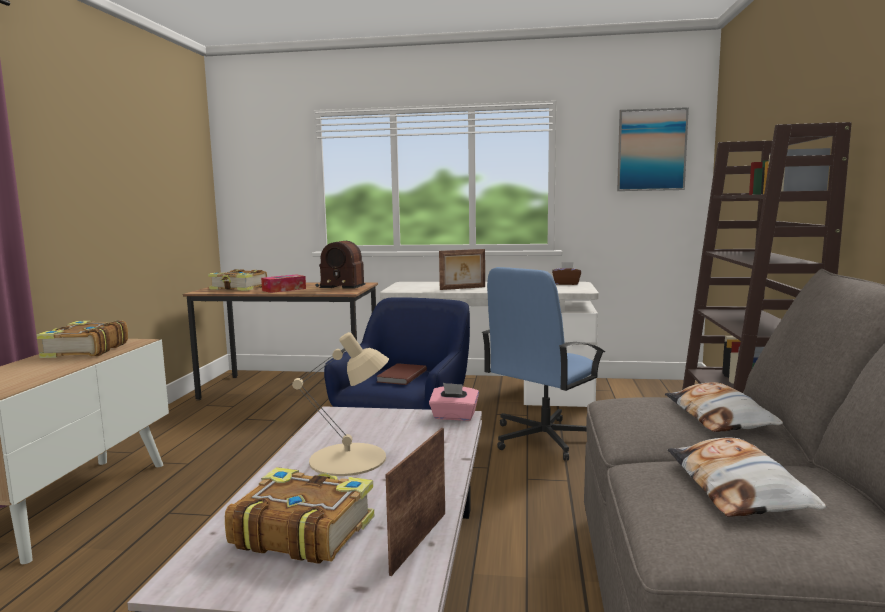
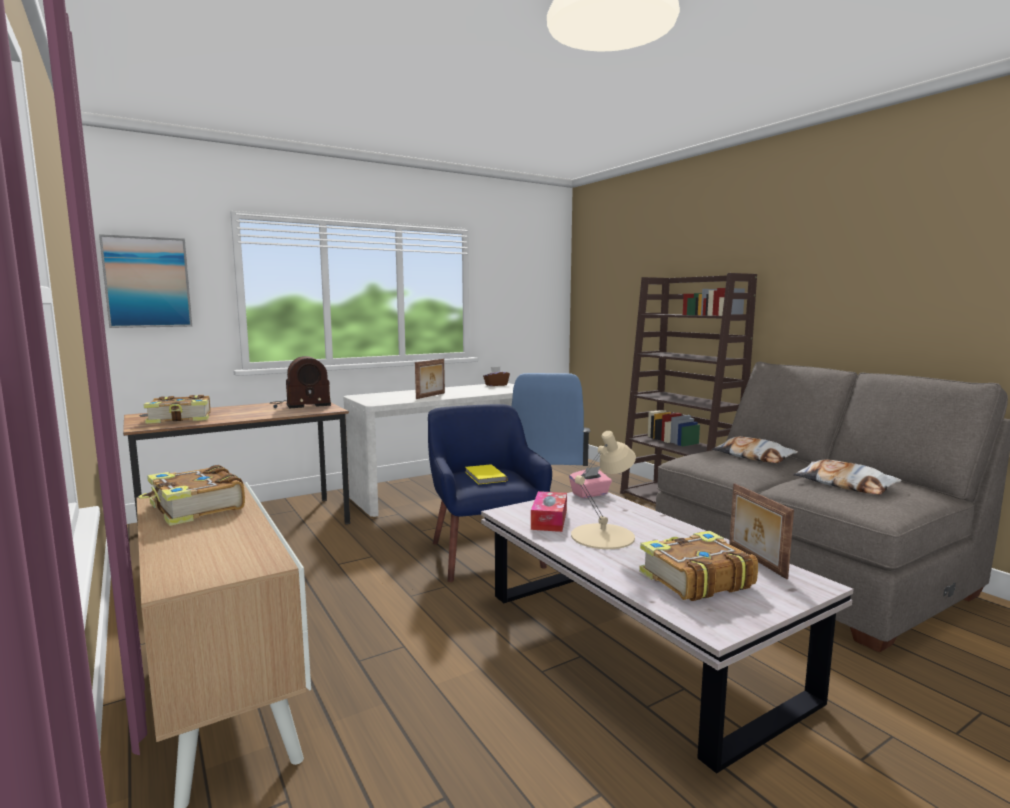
camera: 40 degrees left, 0 degrees up
tissue box [261,275,306,293] -> tissue box moved to [531,491,567,532]
brown book [376,363,427,385] -> yellow book [465,464,508,485]
picture [617,107,689,191] -> picture moved to [99,234,192,328]

